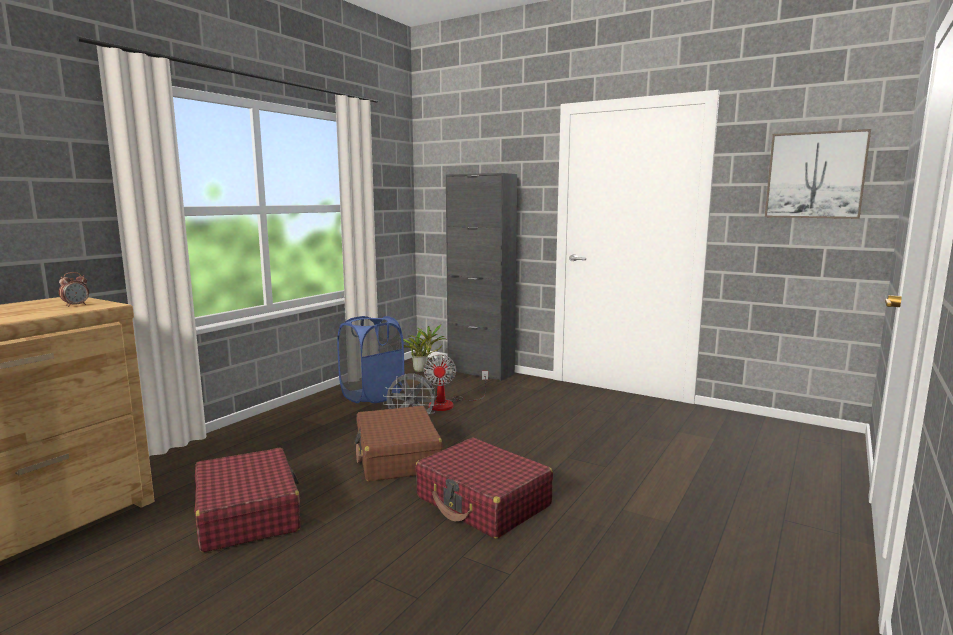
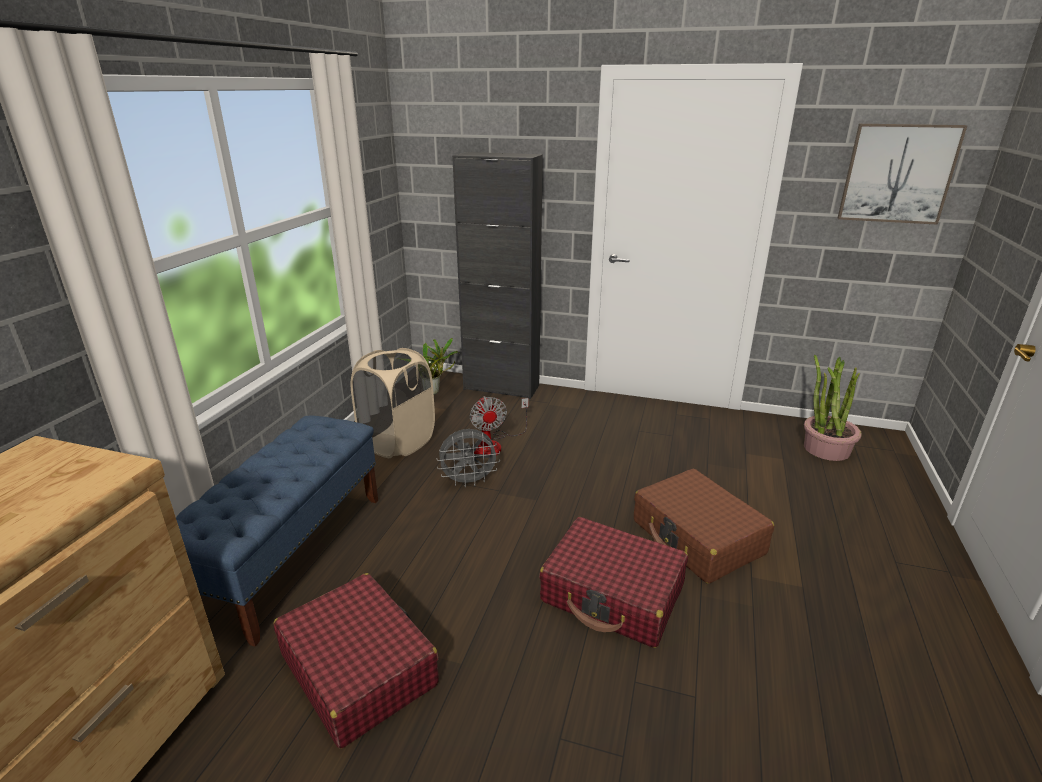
camera: 15 degrees left, 15 degrees up
alarm clock [59,272,89,307] -> none
blue laundry basket [337,316,404,403] -> beige laundry basket [350,348,435,458]
brown suitcase [355,406,443,482] -> brown suitcase moved to [634,469,775,584]
none -> blue bench [176,415,378,647]
none -> potted plant [804,355,862,461]

